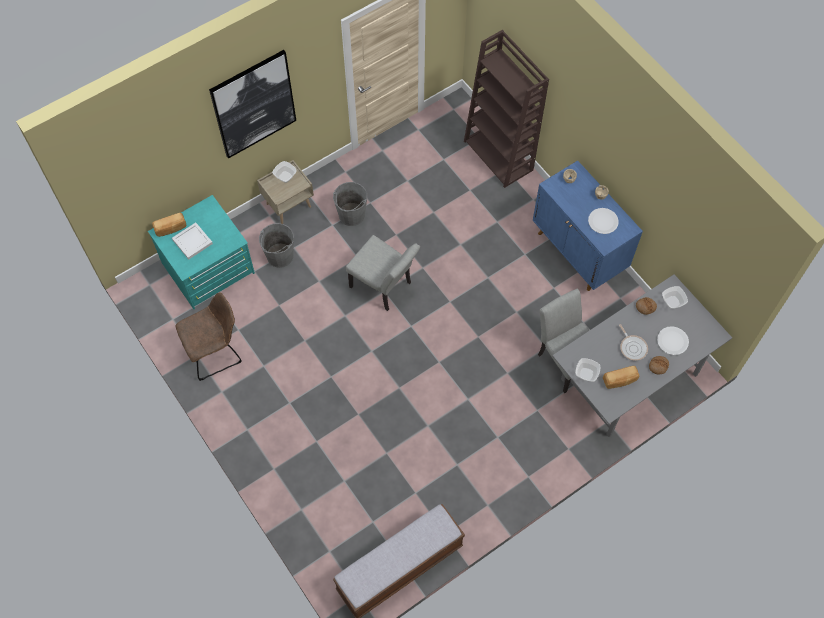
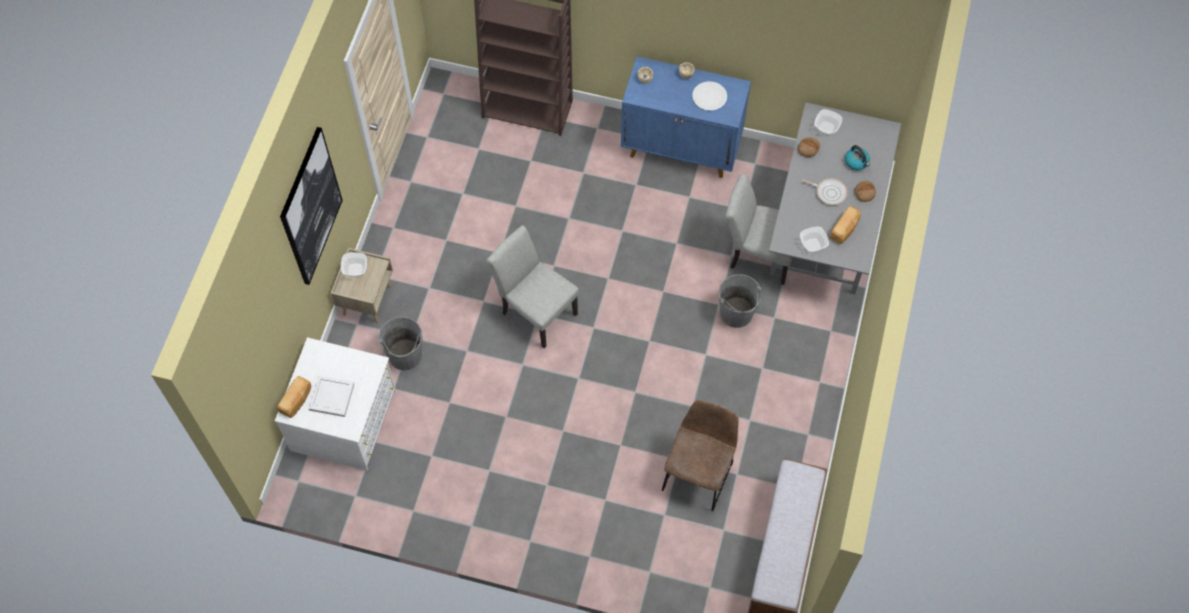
camera: 40 degrees left, 0 degrees up
turquoise dresser [148,195,255,309] -> white dresser [275,337,396,471]
brown chair [175,292,242,381] -> brown chair moved to [662,400,739,511]
grey bucket [333,182,367,226] -> grey bucket moved to [719,274,762,328]
grey chair [346,235,420,311] -> grey chair turned 135 degrees counterclockwise [486,225,579,348]
white plate [657,326,689,355] -> kettle [845,145,870,171]

